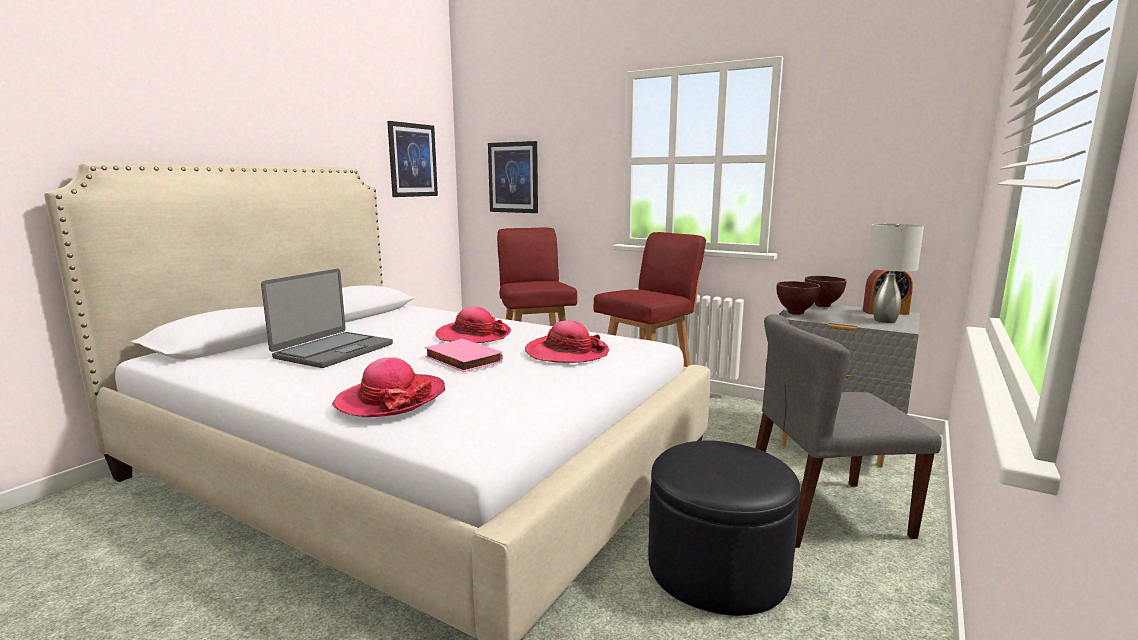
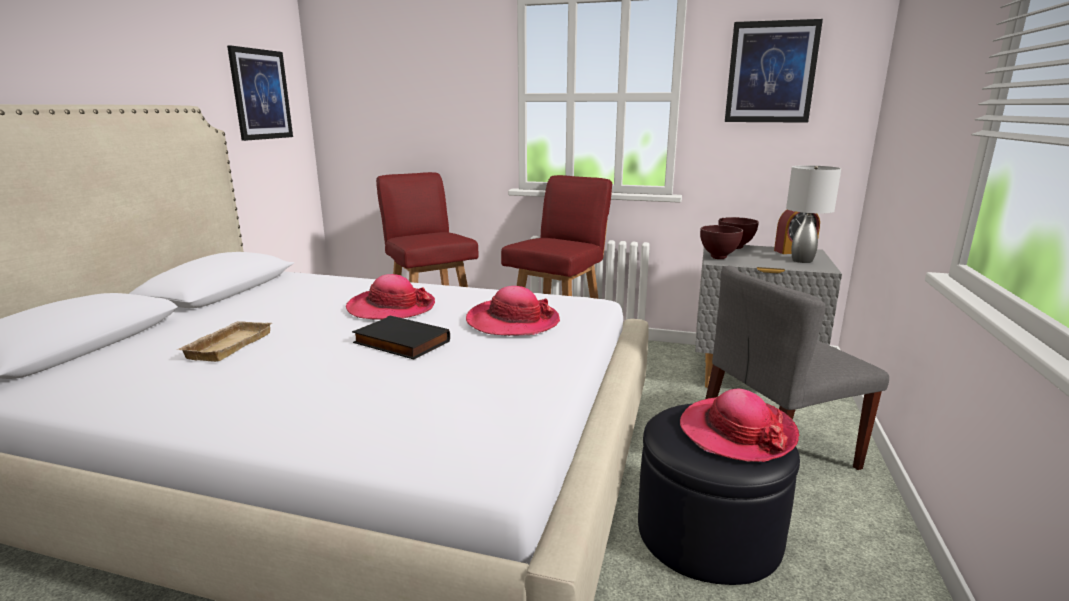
camera: 15 degrees left, 5 degrees up
laptop [261,269,393,368] -> beige tray [176,321,272,362]
hat [332,357,445,417] -> hat moved to [680,389,799,462]
pink book [425,339,503,372] -> black book [352,316,450,360]
picture [488,141,538,213] -> picture moved to [725,19,823,123]

